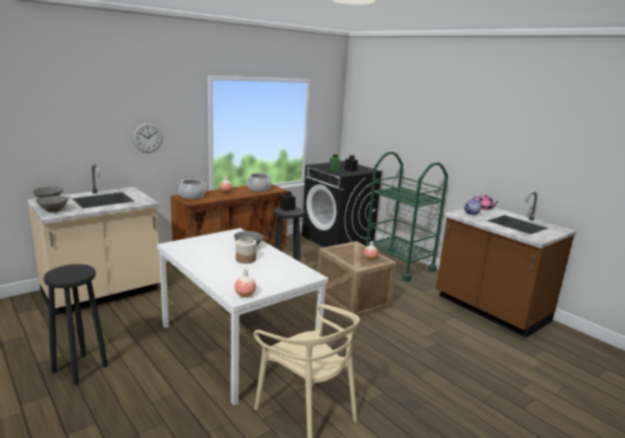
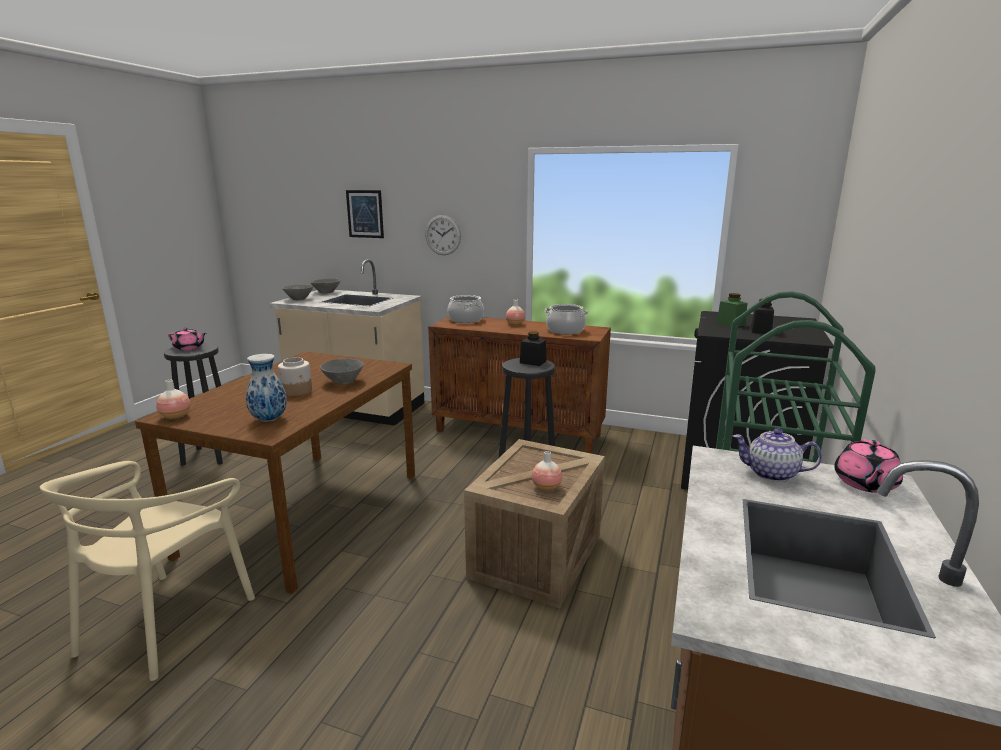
camera: 60 degrees right, 0 degrees up
white dining table [157,228,328,406] -> brown dining table [135,352,415,594]
none -> pink teapot [168,327,206,351]
none -> vase [246,354,287,422]
none -> picture [346,190,384,238]

